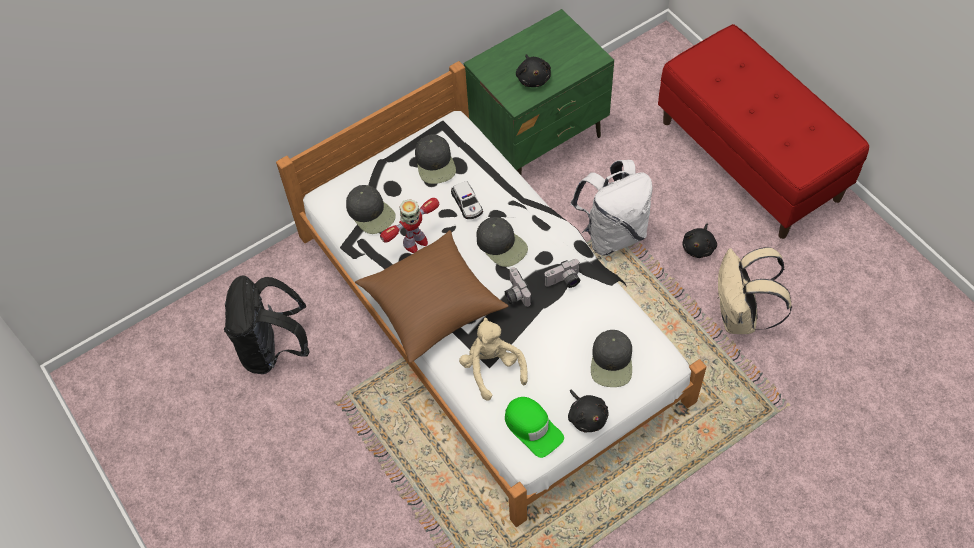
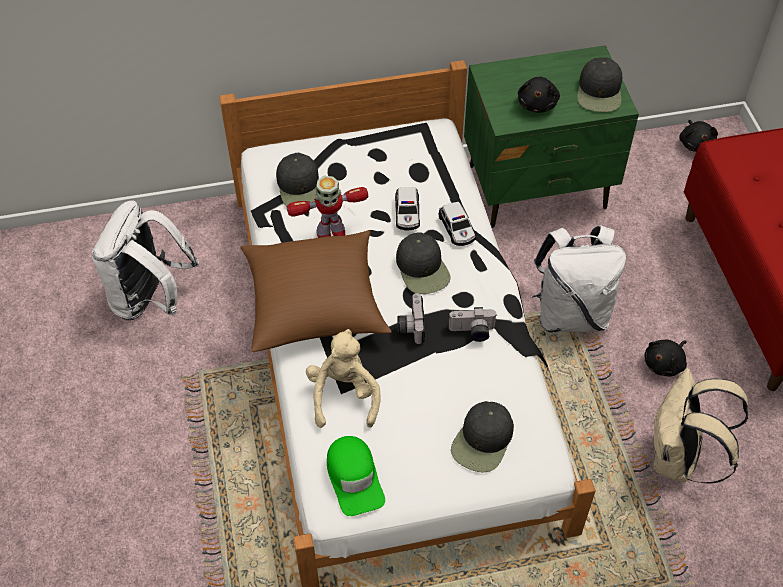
camera: 20 degrees right, 5 degrees down
black backpack [224,275,309,374] -> white backpack [92,200,199,320]
black cap [415,134,456,184] -> black cap moved to [577,57,622,112]
black plush toy [568,389,609,432] -> black plush toy moved to [679,120,718,152]
none -> toy car [439,202,476,246]

